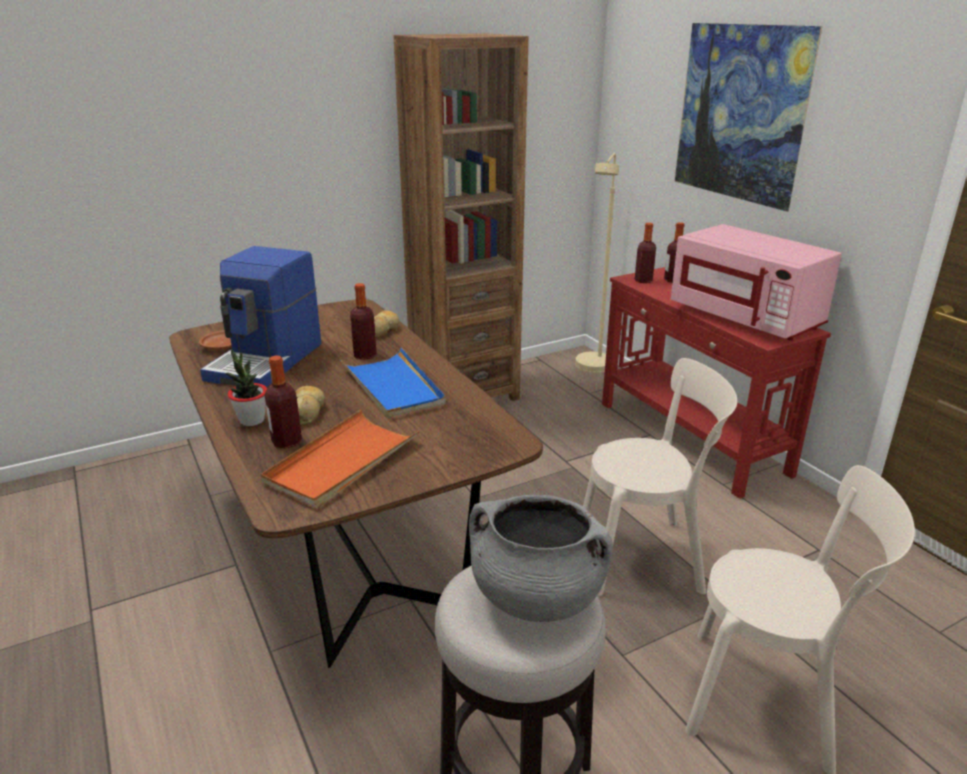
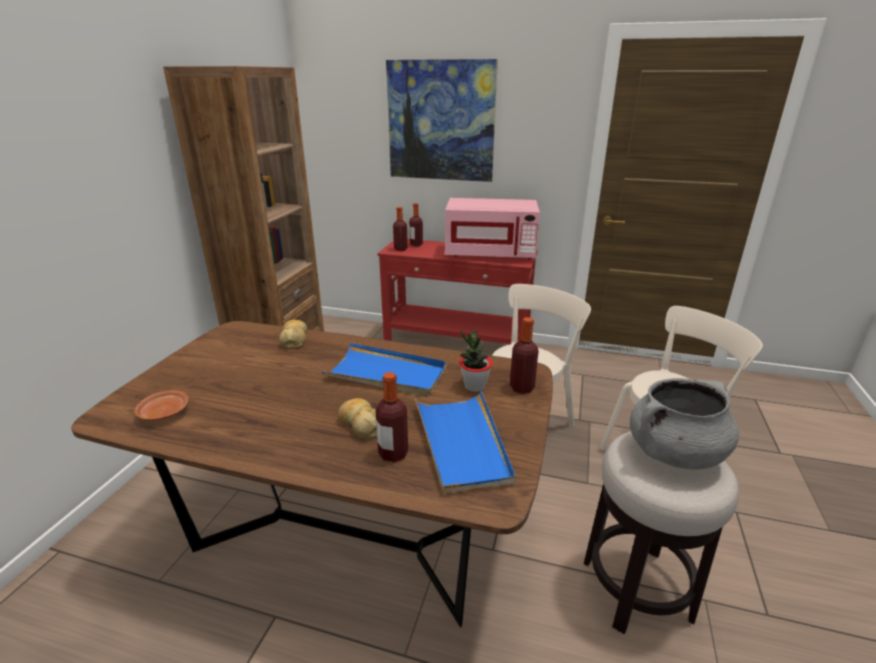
camera: 45 degrees left, 0 degrees up
coffee machine [200,246,322,387] -> none
potted plant [225,349,267,426] -> potted plant moved to [459,330,493,392]
orange tray [261,410,419,508] -> blue tray [415,391,516,493]
bottle [350,283,377,360] -> bottle moved to [510,317,539,394]
beige floor lamp [575,153,619,373] -> none

